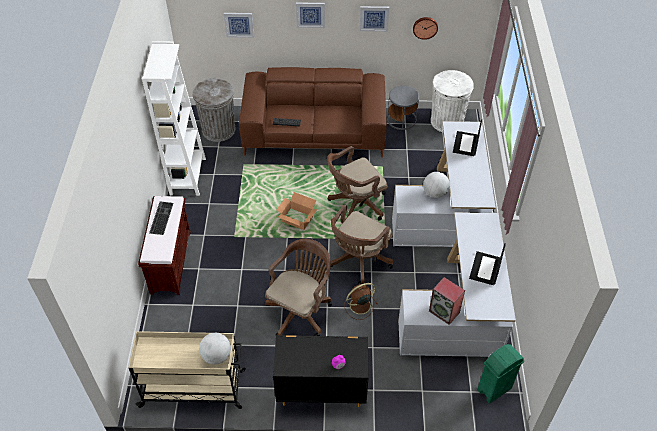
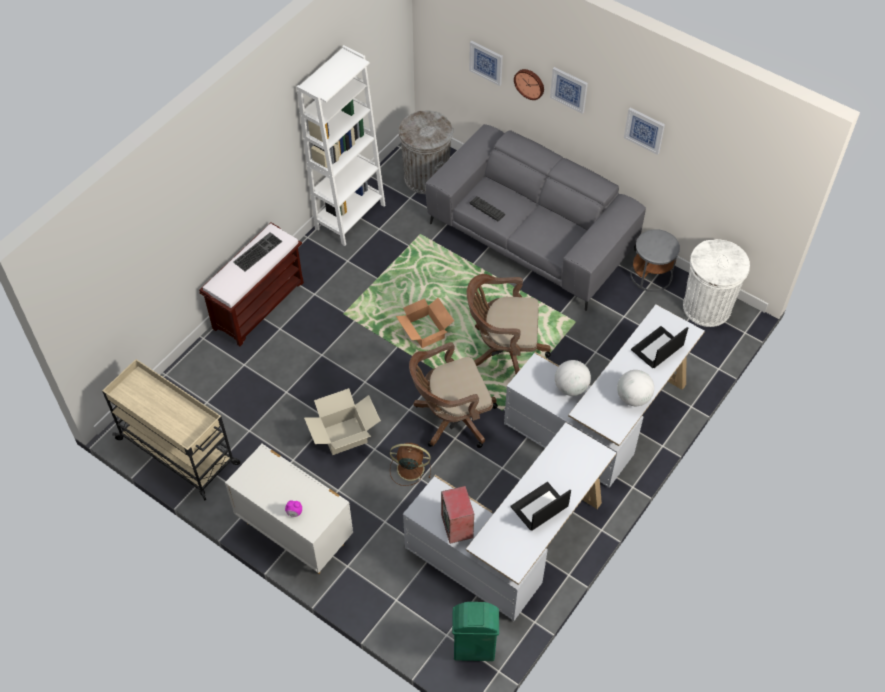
camera: 35 degrees right, 5 degrees up
globe [199,333,231,365] -> globe moved to [617,370,654,406]
brown sofa [239,67,387,158] -> grey sofa [425,124,646,311]
brown office chair [265,239,332,336] -> cardboard box [304,388,381,455]
black dresser [273,335,369,407] -> white dresser [225,444,353,574]
wall clock [413,17,438,40] -> wall clock moved to [514,69,544,100]

